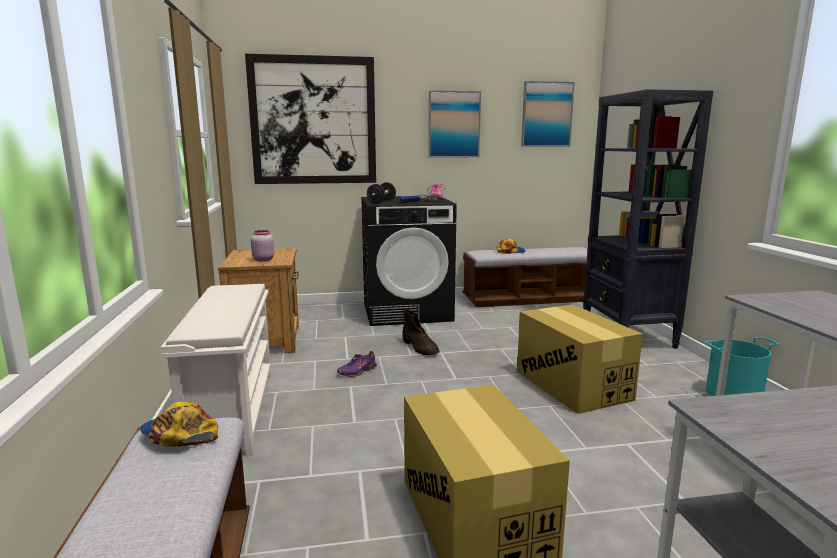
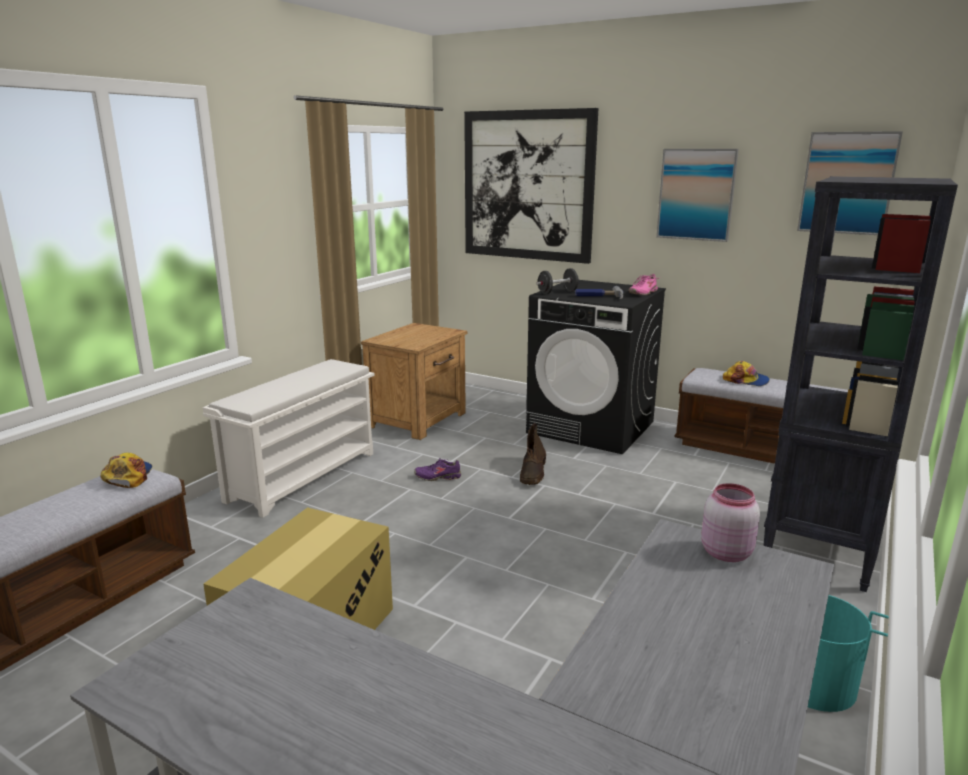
camera: 40 degrees right, 5 degrees up
pink jar [251,230,274,261] -> pink jar moved to [701,483,760,562]
cardboard box [517,304,643,414] -> none

